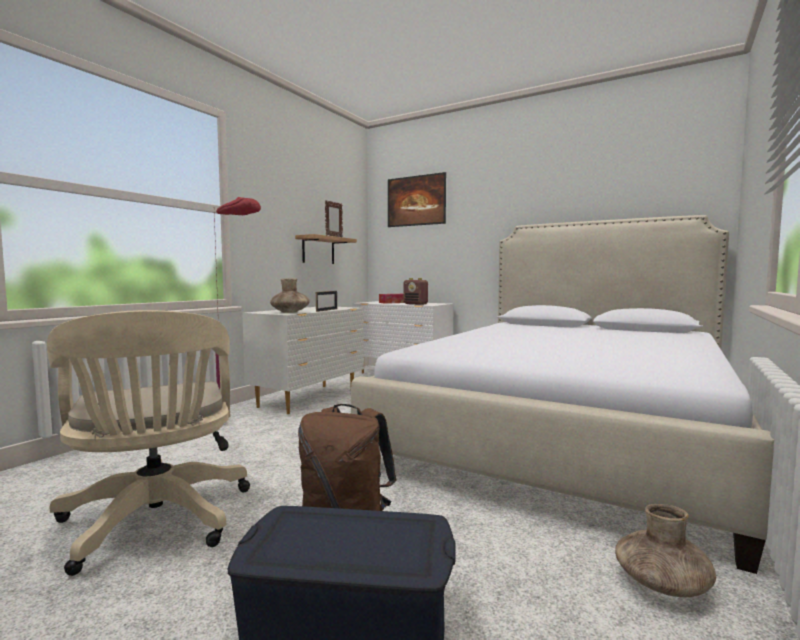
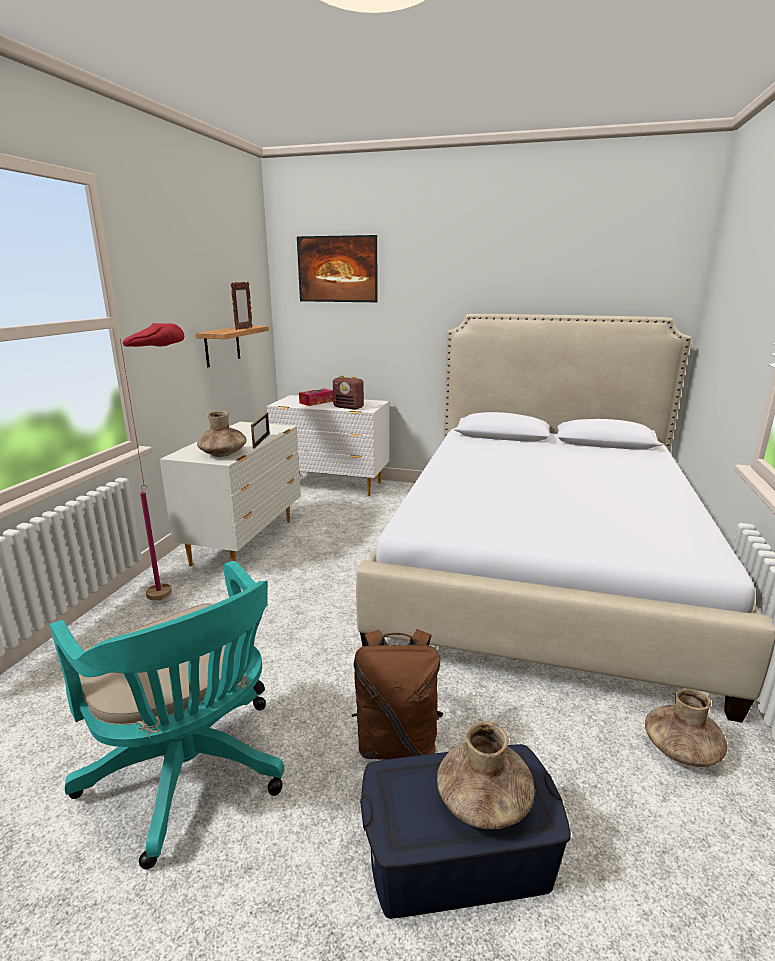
camera: 15 degrees left, 15 degrees up
beige office chair [47,310,250,576] -> turquoise office chair [50,561,284,869]
none -> brown vase [437,721,535,829]

